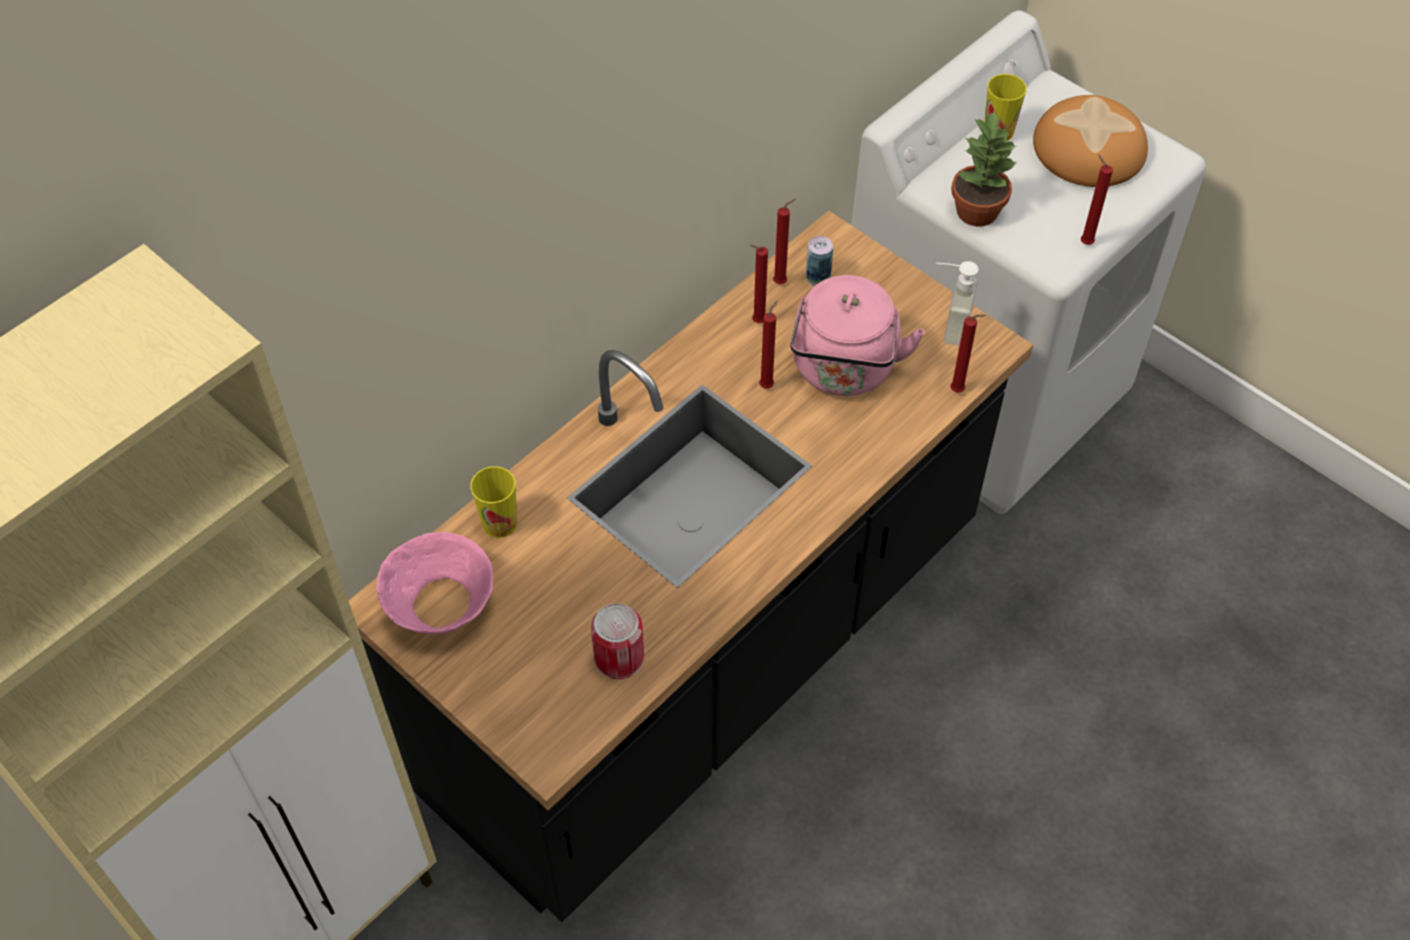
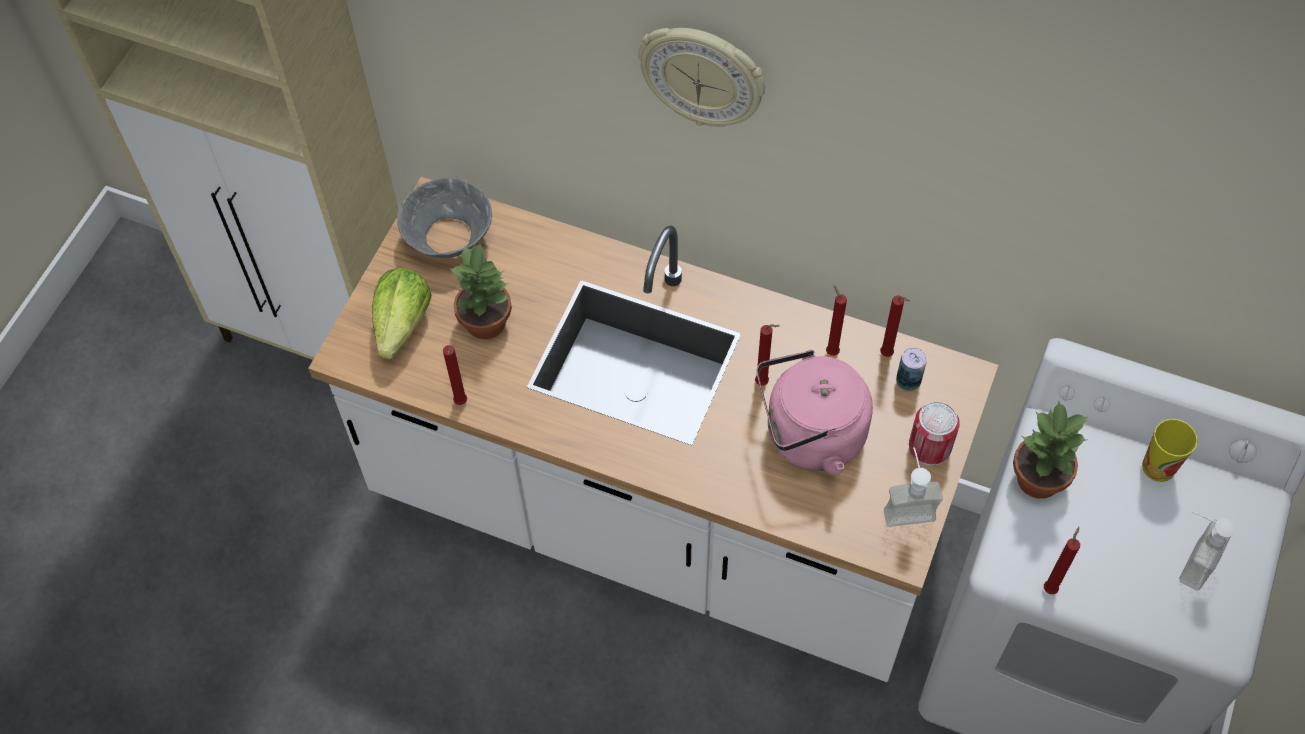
camera: 70 degrees right, 5 degrees up
black counter [348,211,1033,922] -> white counter [308,176,998,682]
pink bowl [377,532,493,634] -> grey bowl [397,178,492,258]
cup [470,466,517,538] -> none
can [591,603,644,679] -> can moved to [909,401,960,466]
red candle [951,314,986,393] -> red candle moved to [443,345,467,405]
bread [1033,95,1148,187] -> soap dispenser [1179,511,1236,591]
none -> lettuce [372,268,432,359]
none -> potted plant [449,242,512,339]
none -> wall clock [638,28,765,127]

